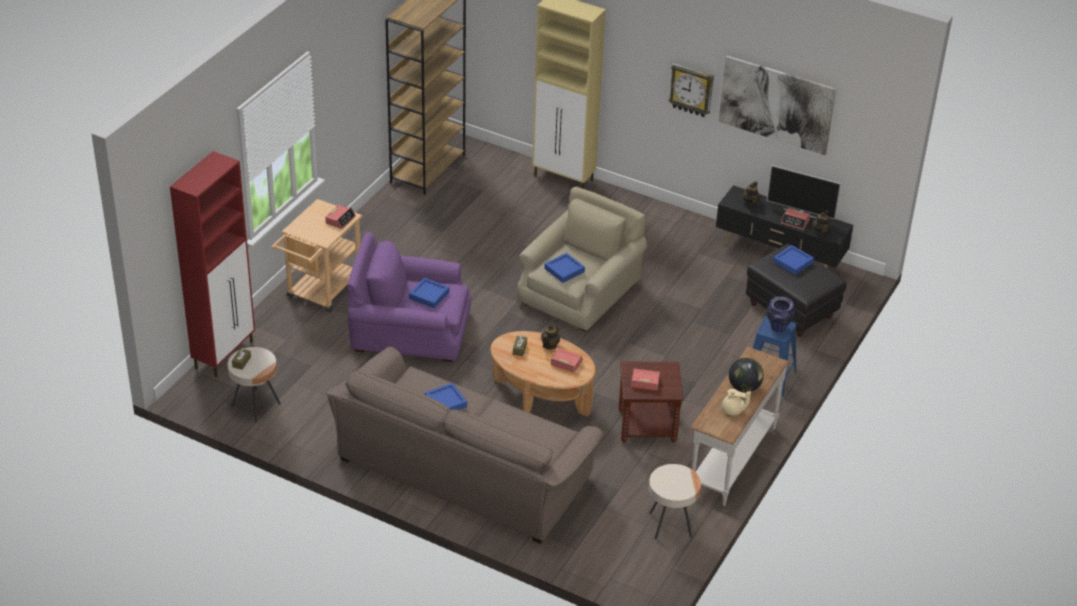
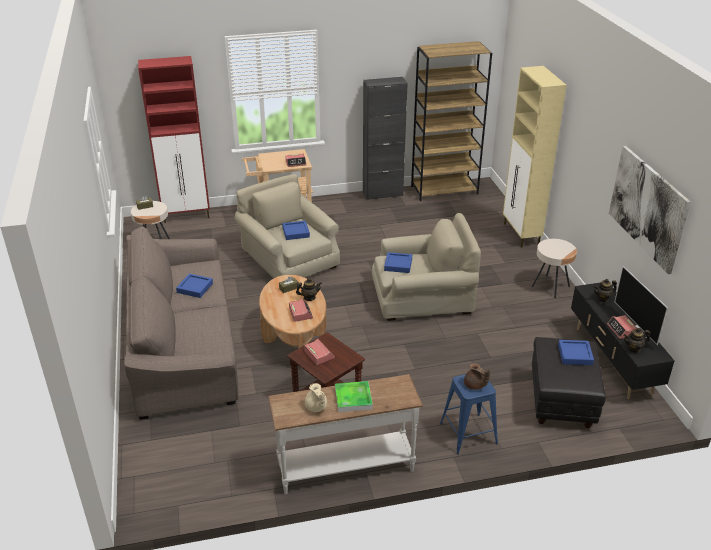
camera: 50 degrees right, 5 degrees down
purple armchair [347,232,471,362] -> beige armchair [235,174,340,279]
beige side table [649,464,701,540] -> beige side table moved to [532,239,577,298]
wall clock [668,63,714,117] -> none
globe [729,358,764,393] -> tray [335,381,373,412]
vase [767,296,795,332] -> brown teapot [464,363,490,390]
none -> black cabinet [363,77,408,200]

